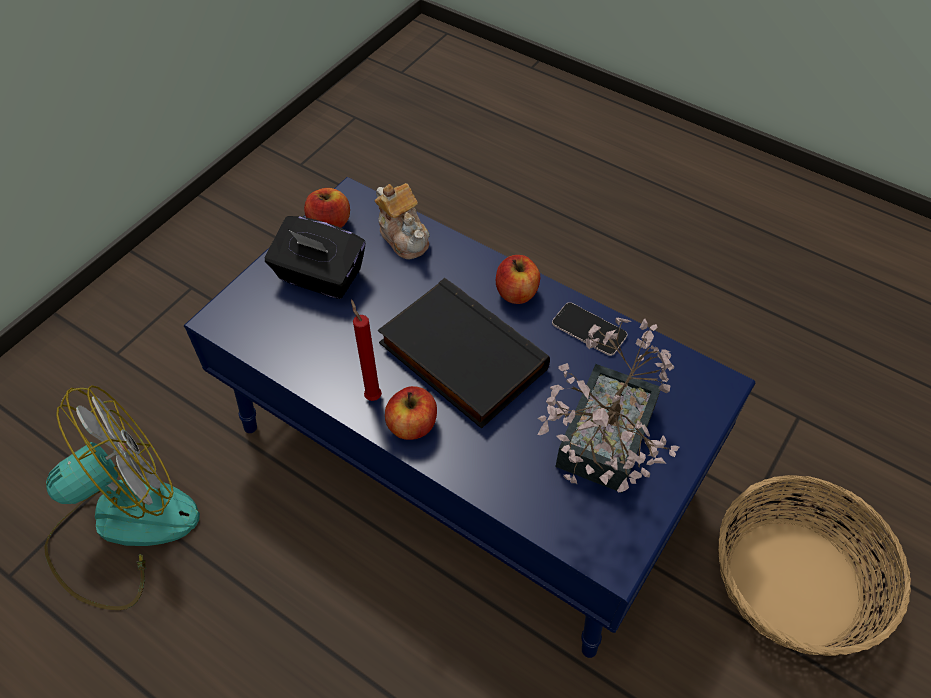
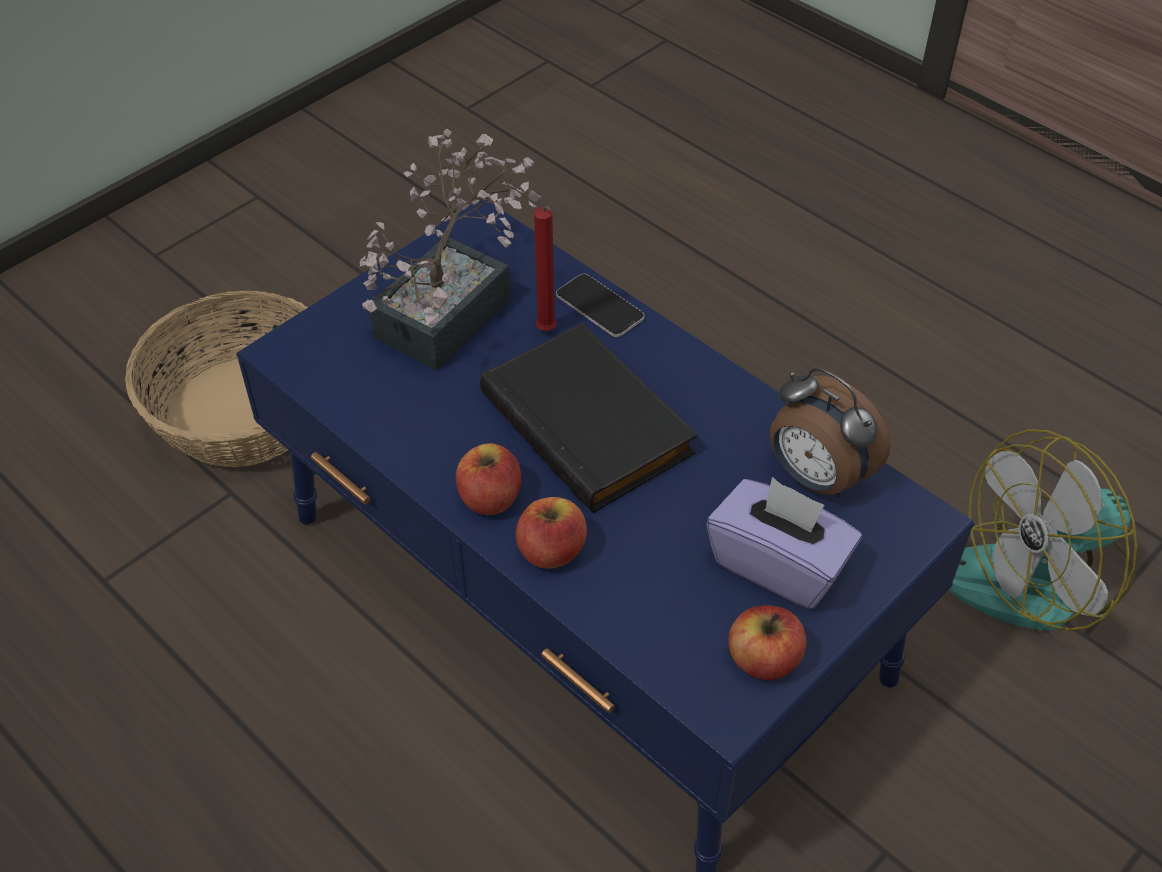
camera: 170 degrees left, 5 degrees down
black tissue box [264,216,365,299] -> purple tissue box [707,477,862,609]
red candle [351,300,382,401] -> red candle moved to [534,206,557,331]
teapot [374,183,430,260] -> none
apple [385,386,437,440] -> apple moved to [516,497,587,569]
phone [552,302,628,356] -> phone moved to [556,274,645,337]
none -> alarm clock [770,368,890,497]

